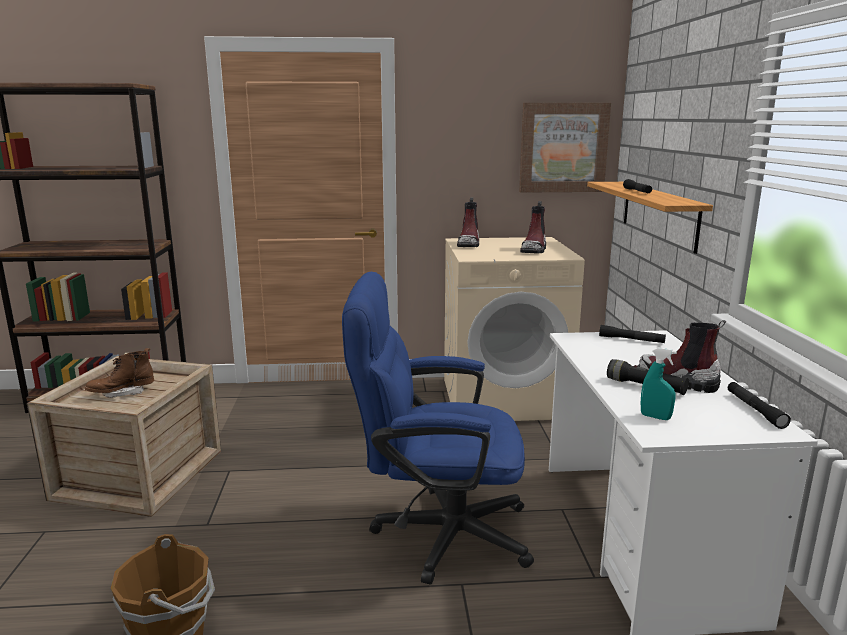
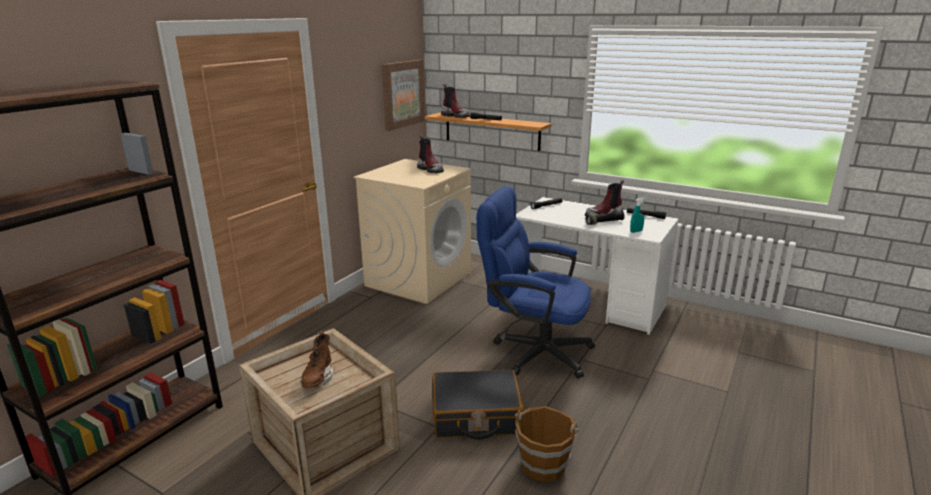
camera: 55 degrees left, 5 degrees up
blue office chair [342,272,534,585] -> blue office chair turned 75 degrees clockwise [476,186,595,379]
boot [457,197,479,247] -> boot moved to [441,84,470,118]
none -> black suitcase [432,370,524,440]

